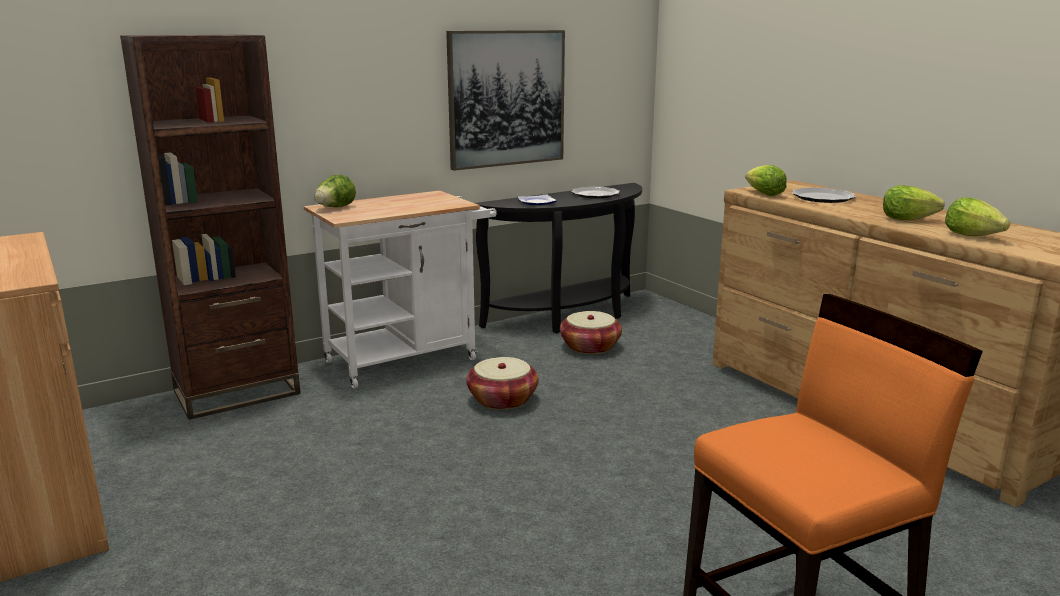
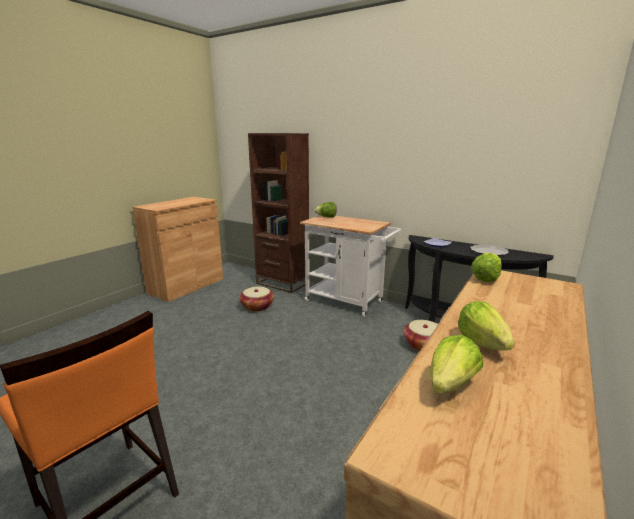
camera: 65 degrees right, 0 degrees up
picture [446,30,565,171] -> none
basket [466,357,539,410] -> basket moved to [239,286,274,312]
plate [792,187,856,203] -> none

